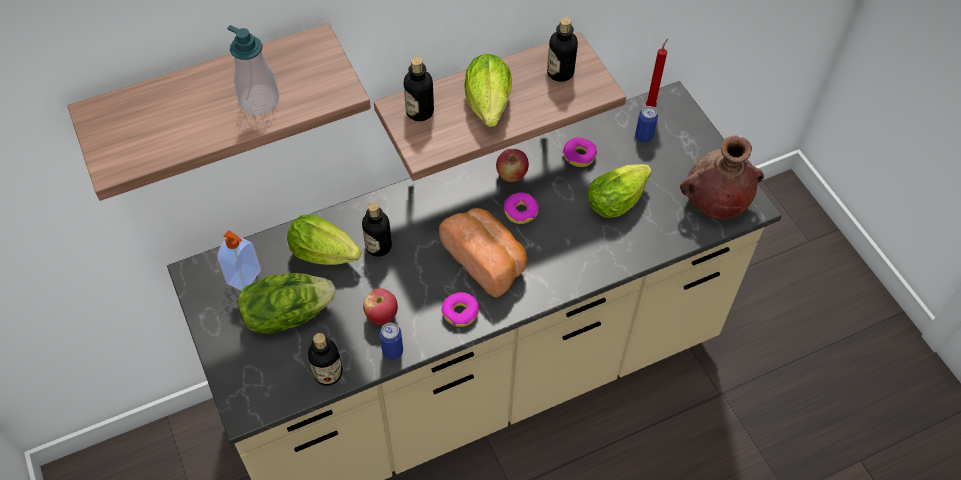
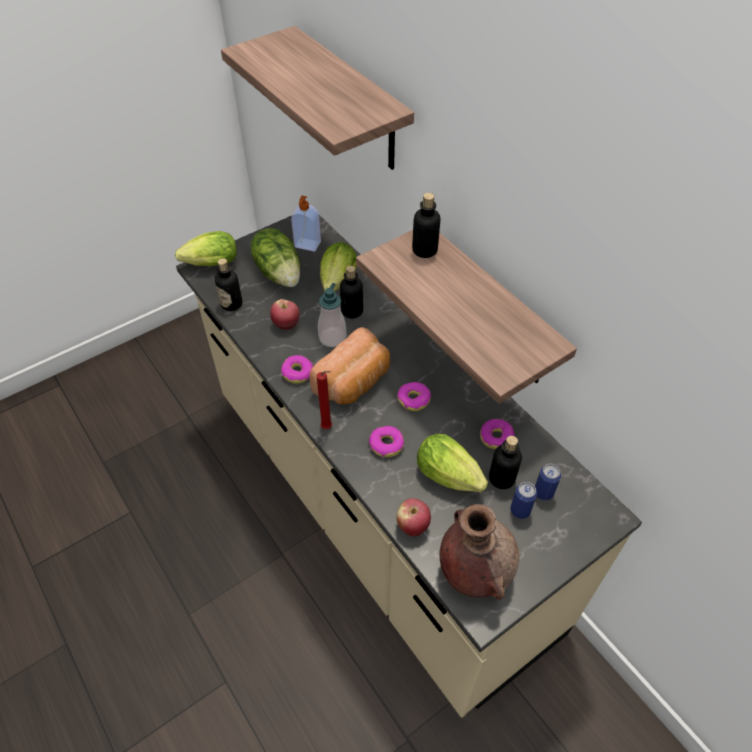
camera: 80 degrees right, 5 degrees down
soap dispenser [227,25,279,114] -> soap dispenser moved to [318,283,347,347]
can [380,323,403,360] -> can moved to [510,482,537,519]
lettuce [464,54,512,127] -> lettuce moved to [175,231,237,266]
apple [496,149,529,182] -> apple moved to [396,498,431,536]
bottle [547,17,578,82] -> bottle moved to [489,436,522,489]
red candle [646,39,668,107] -> red candle moved to [317,371,332,429]
none -> donut [369,426,404,457]

